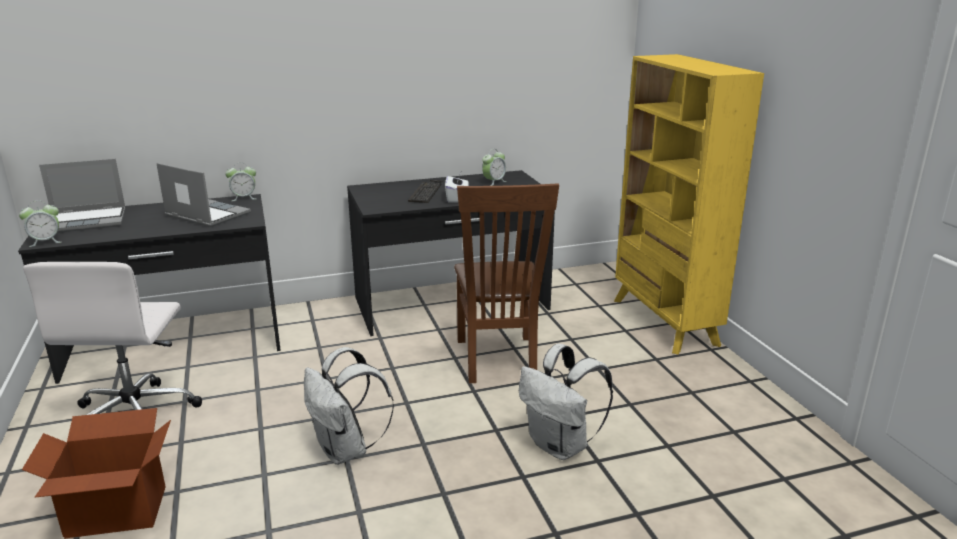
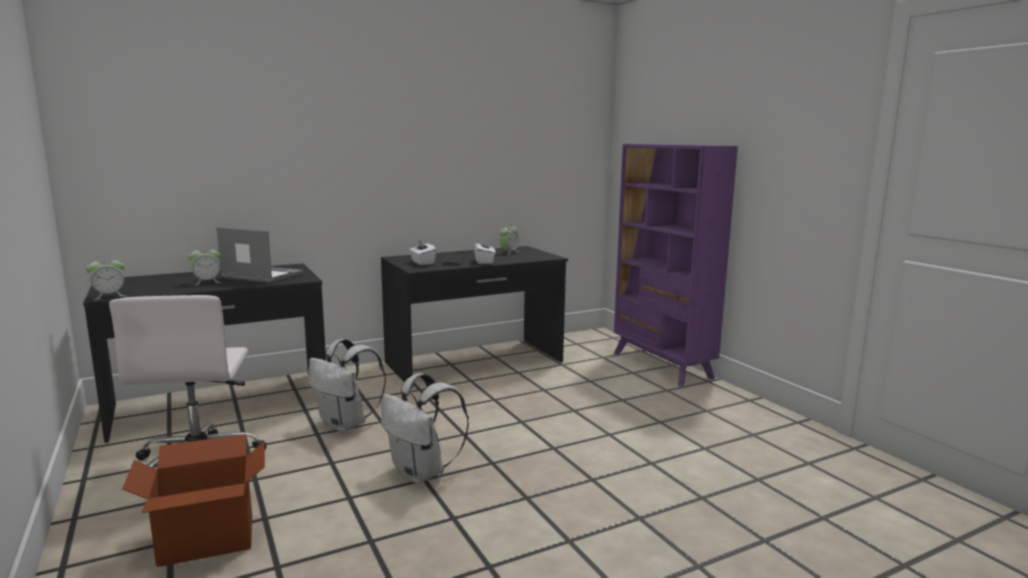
camera: 10 degrees left, 10 degrees down
laptop [39,159,126,233] -> none
alarm clock [225,165,256,201] -> alarm clock moved to [188,245,222,285]
brown chair [454,183,559,383] -> none
white backpack [519,344,613,460] -> white backpack moved to [308,339,386,432]
yellow bookcase [614,54,764,354] -> purple bookcase [614,144,738,386]
none -> white tissue box [409,239,437,265]

